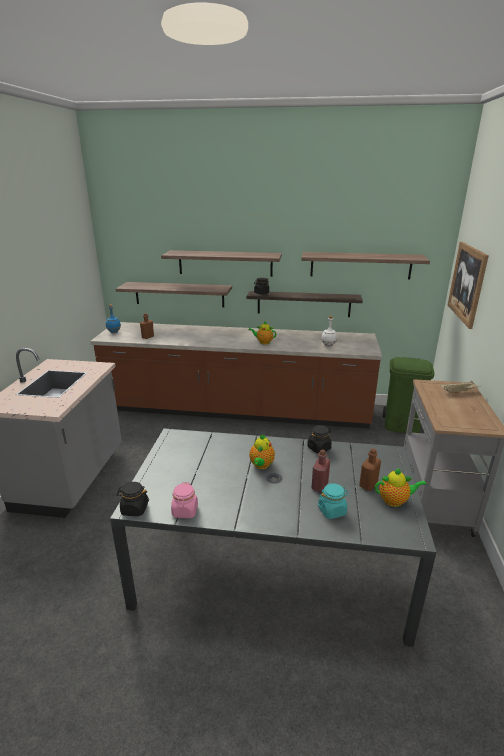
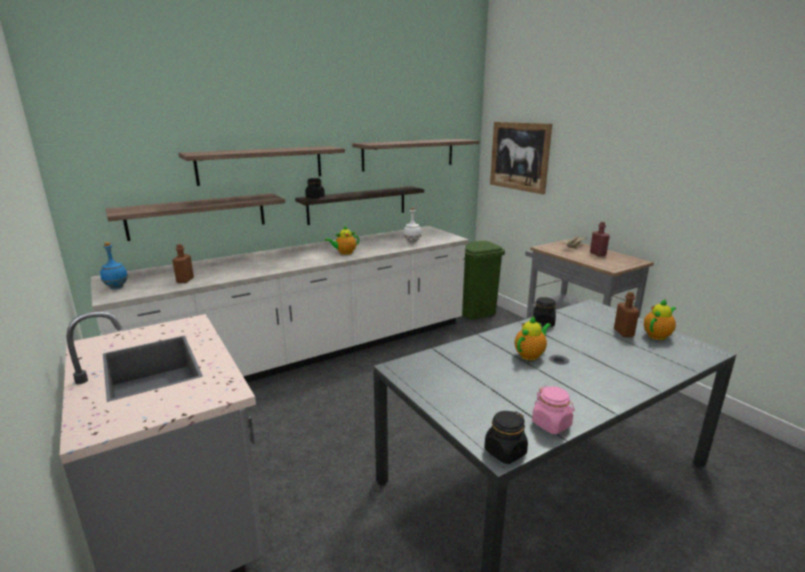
camera: 40 degrees left, 5 degrees down
brown counter [90,322,382,429] -> white counter [91,226,469,382]
teapot [249,434,275,469] -> teapot turned 105 degrees counterclockwise [515,316,551,360]
red bottle [311,449,330,492] -> red bottle moved to [590,222,610,256]
turquoise jar [318,483,349,519] -> none

